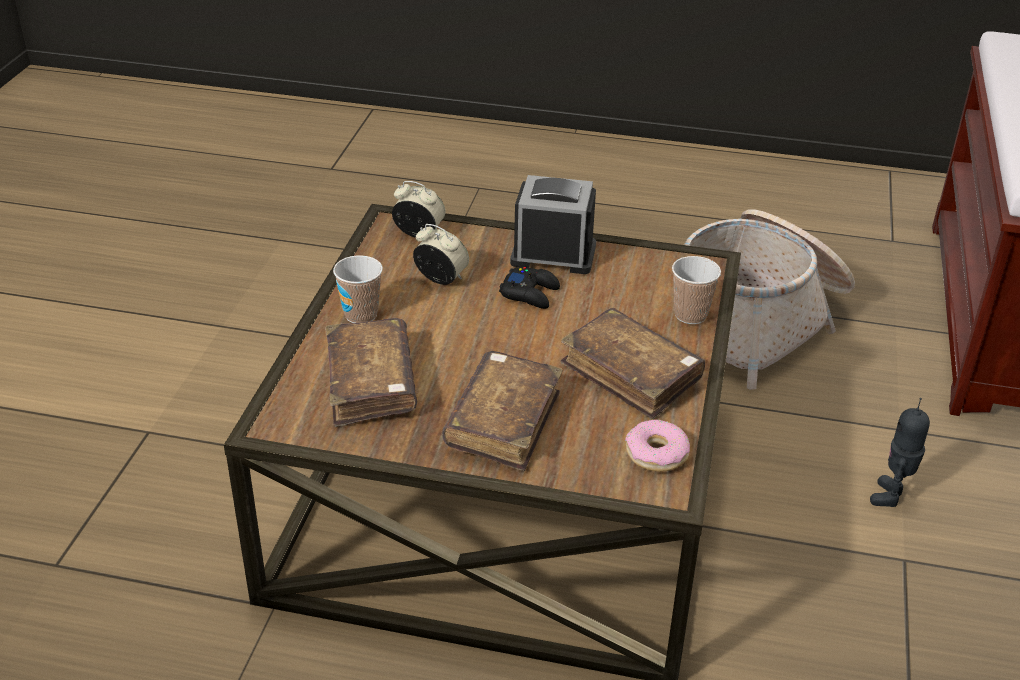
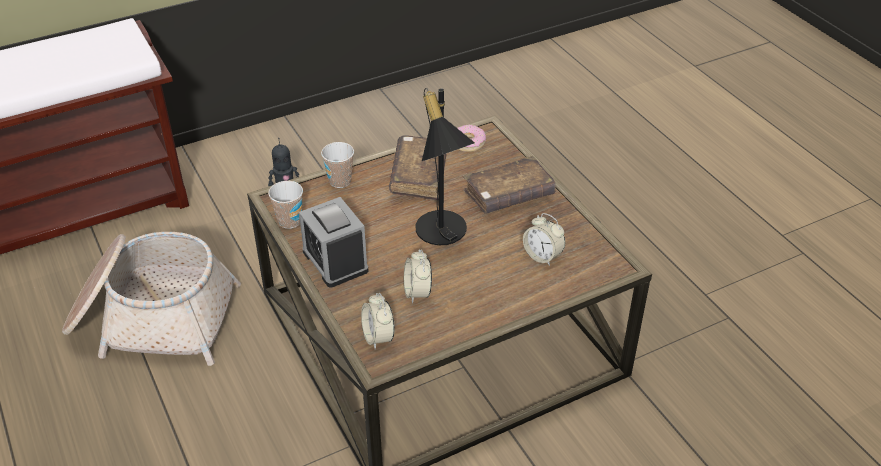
camera: 130 degrees left, 5 degrees up
brown book [325,318,417,427] -> alarm clock [523,213,565,266]
cup [333,255,383,323] -> cup moved to [268,181,303,229]
black game controller [499,267,560,309] -> none
none -> black table lamp [416,88,475,245]

